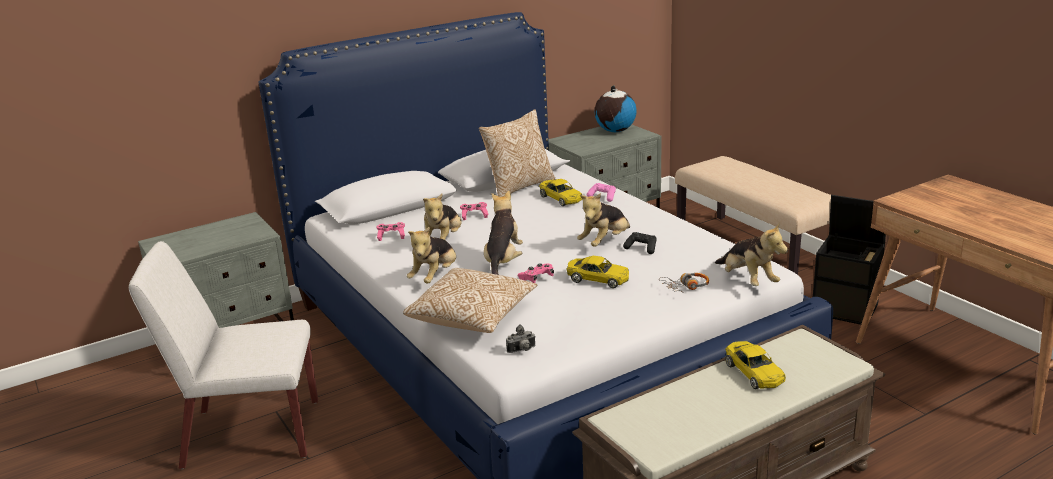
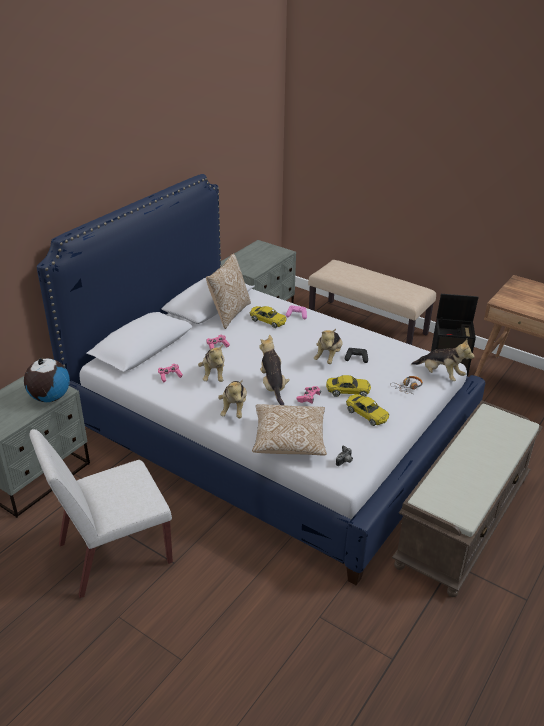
camera: 25 degrees left, 10 degrees up
globe [595,86,637,132] -> globe moved to [24,358,70,402]
yellow toy car [725,341,786,389] -> yellow toy car moved to [346,394,389,426]

